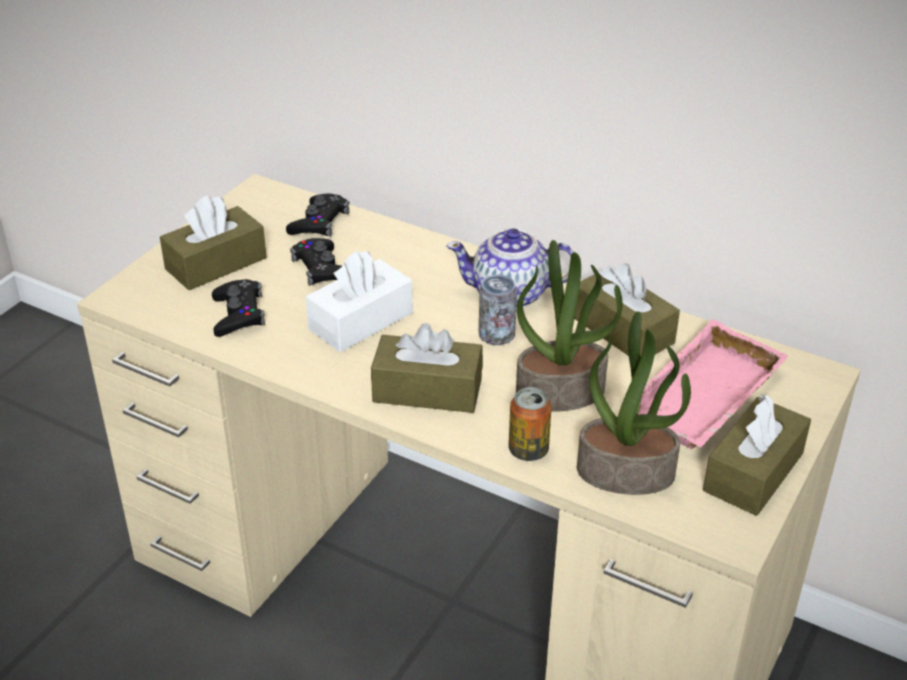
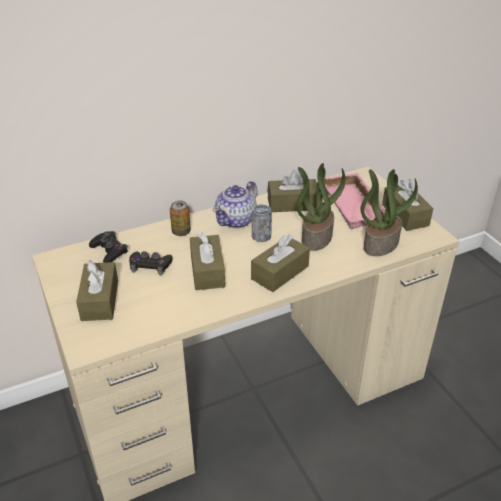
camera: 55 degrees left, 0 degrees up
black game controller [212,279,265,337] -> none
white tissue box [306,250,413,352] -> brown tissue box [190,232,225,290]
can [509,387,552,461] -> can moved to [170,201,191,236]

